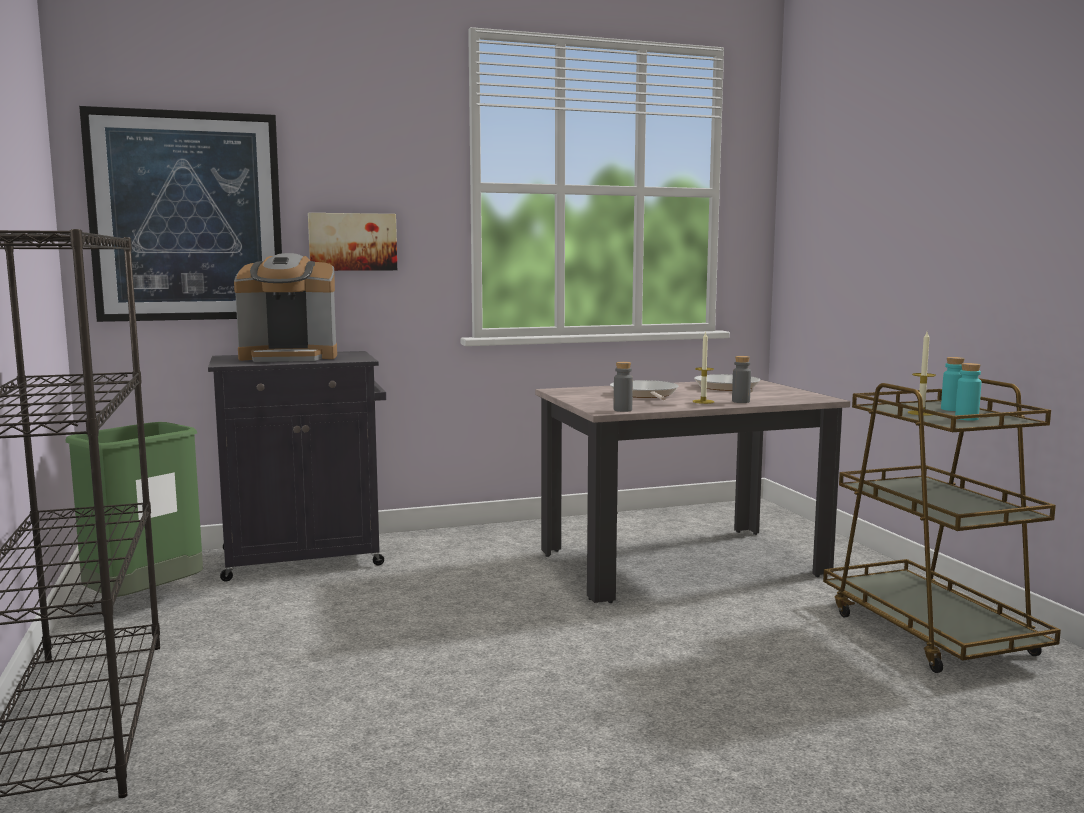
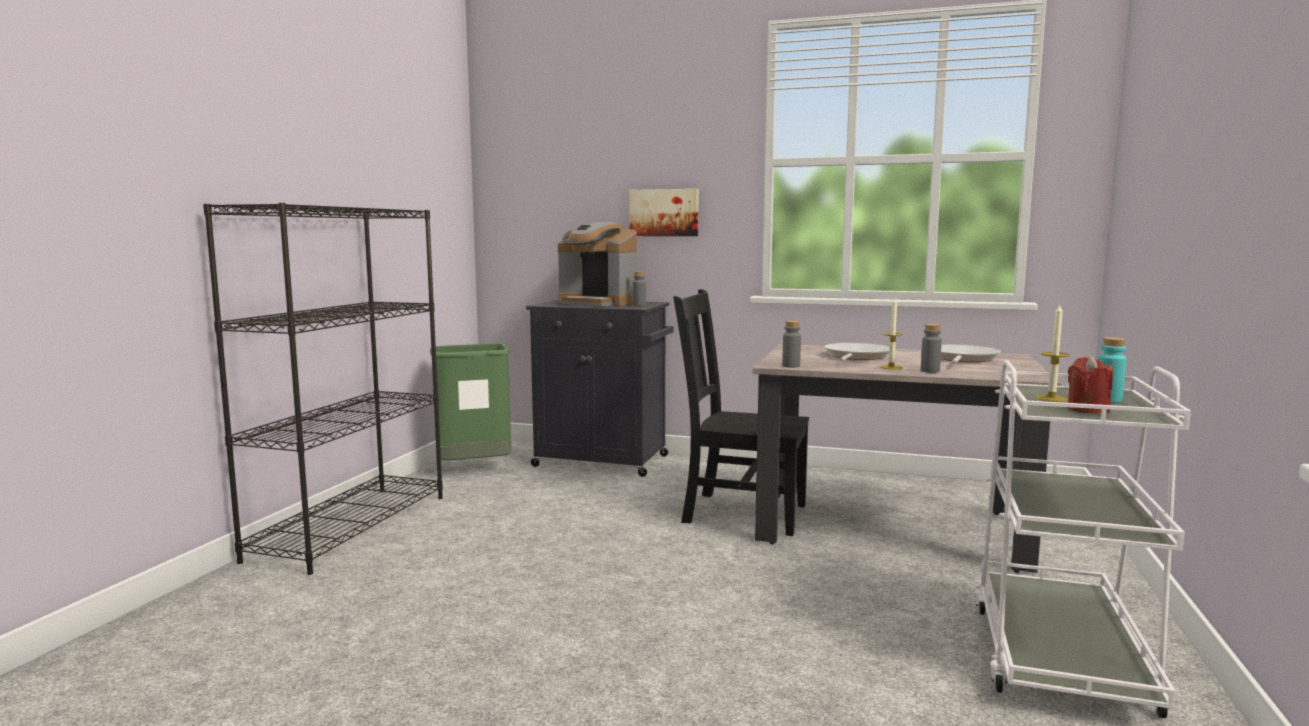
camera: 35 degrees right, 0 degrees up
picture [79,106,282,322] -> none
brown cart [823,378,1061,673] -> white cart [975,360,1191,718]
turquoise bottle [955,363,982,421] -> red candle [1068,356,1113,413]
none -> grey bottle [633,271,646,306]
none -> black chair [673,289,809,536]

